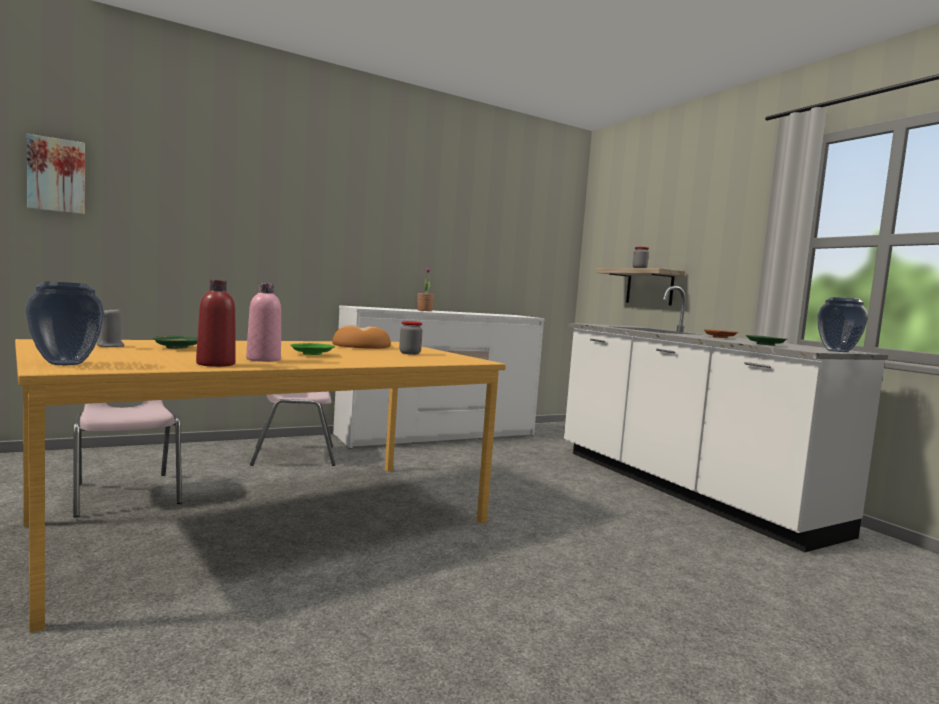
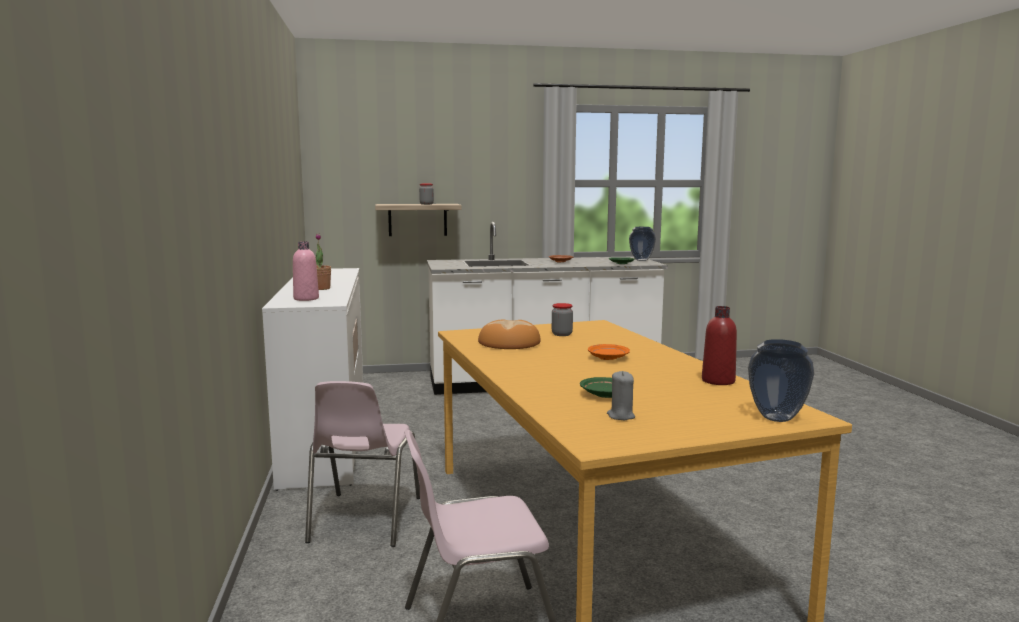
camera: 70 degrees left, 5 degrees up
picture [27,134,85,214] -> none
pink bottle [246,283,281,362] -> pink bottle moved to [293,241,319,301]
green plate [290,343,335,355] -> orange plate [588,344,630,360]

